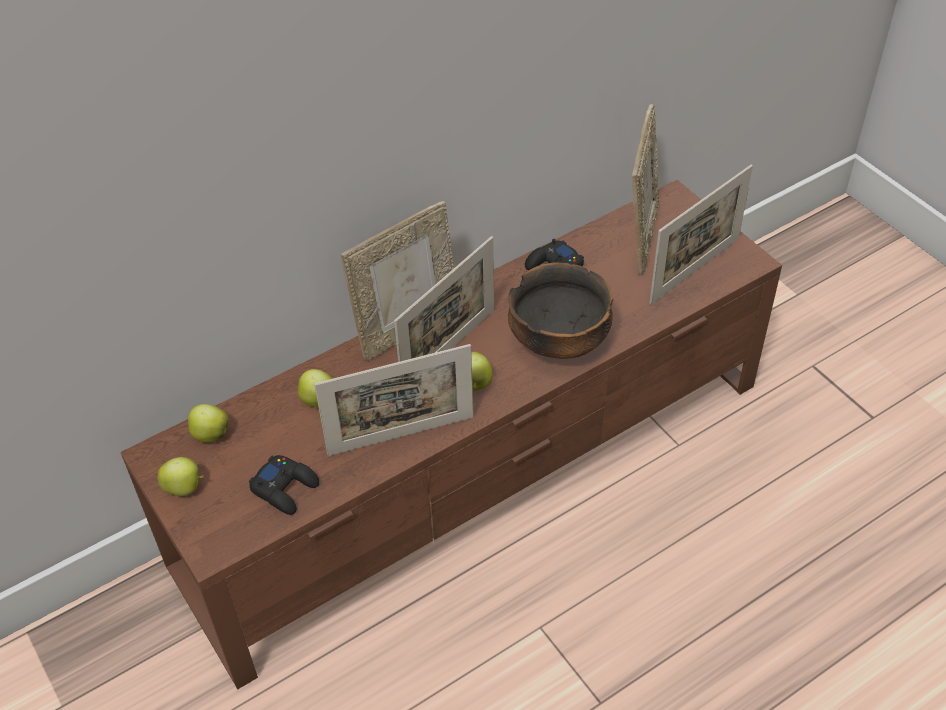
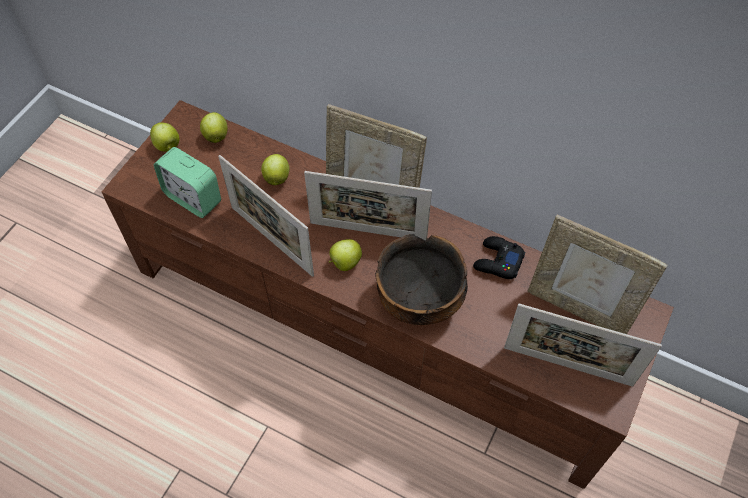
camera: 60 degrees right, 10 degrees up
black game controller [249,455,319,515] -> alarm clock [154,147,221,218]
picture frame [632,104,659,275] -> picture frame turned 45 degrees clockwise [527,215,668,334]

